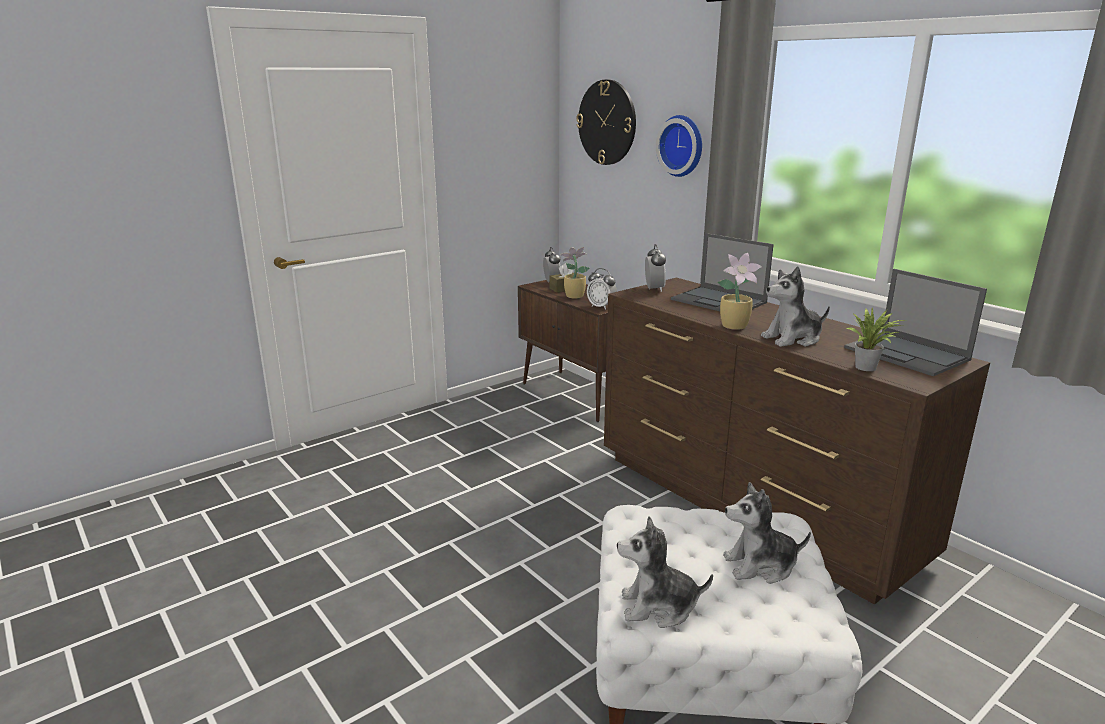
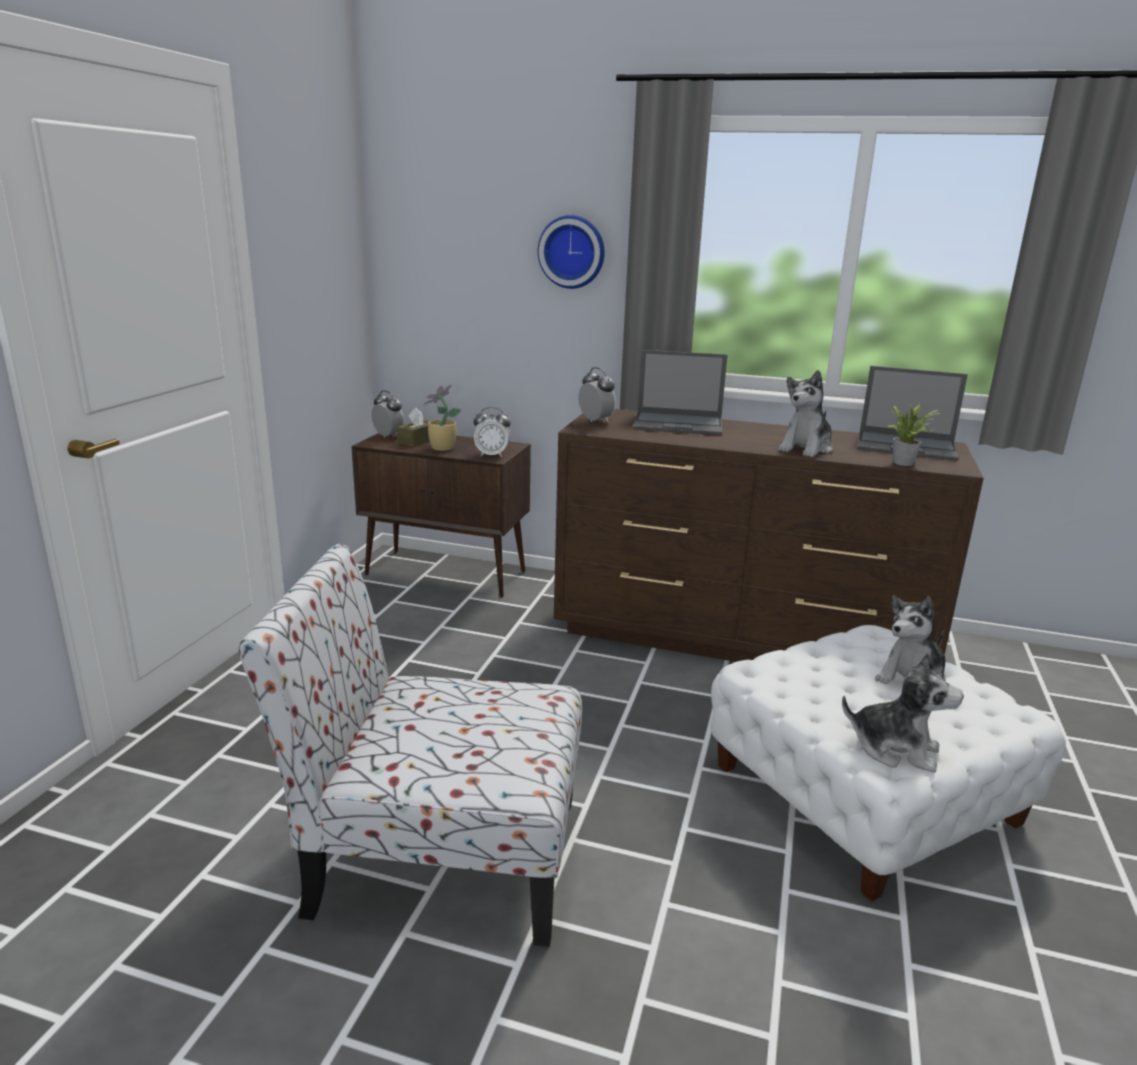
camera: 35 degrees left, 0 degrees up
wall clock [576,80,636,165] -> none
plush toy [617,516,713,628] -> plush toy turned 120 degrees counterclockwise [842,652,964,773]
potted plant [717,253,761,330] -> none
none -> chair [238,544,582,947]

